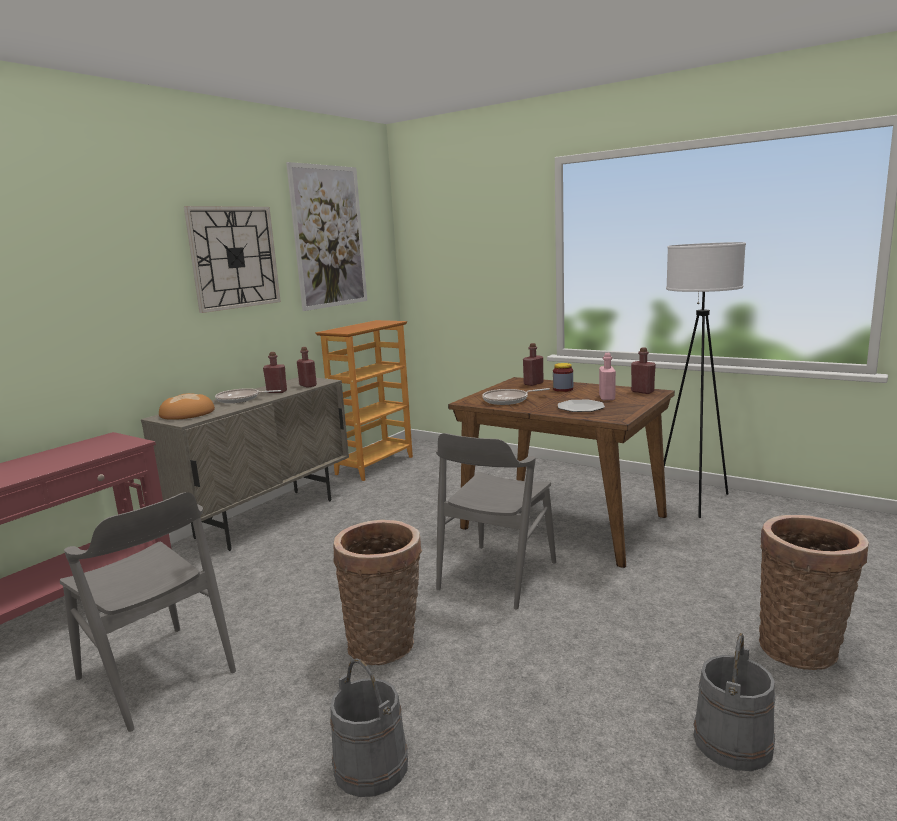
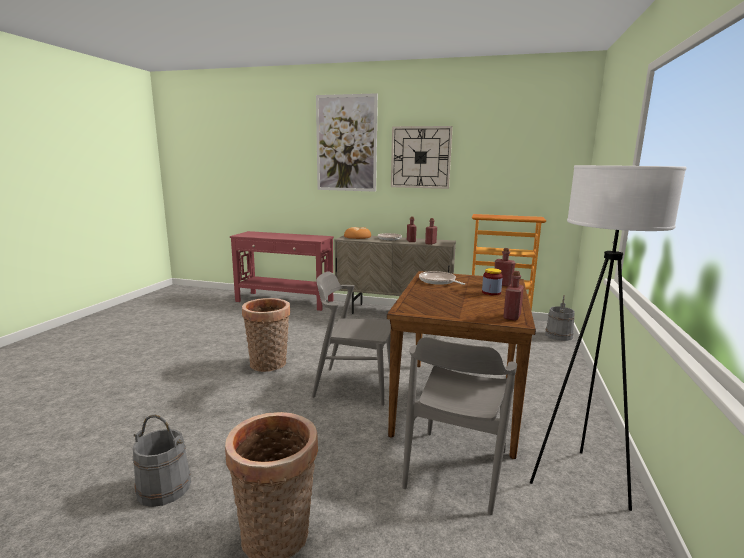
camera: 70 degrees right, 0 degrees up
grey chair [60,492,236,732] -> grey chair moved to [402,337,517,515]
picture [286,162,367,311] -> picture moved to [316,93,378,192]
grey bucket [330,658,408,797] -> grey bucket moved to [545,295,575,341]
plate [558,400,605,412] -> none
pink bottle [599,353,616,400] -> none

